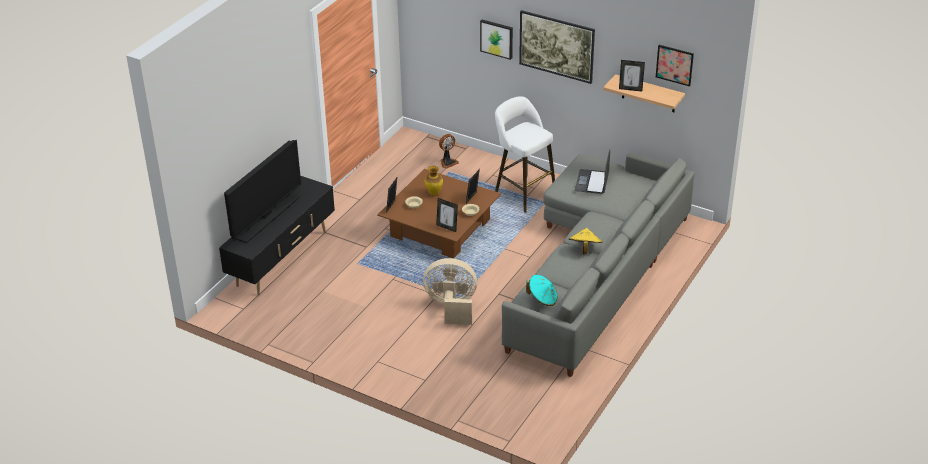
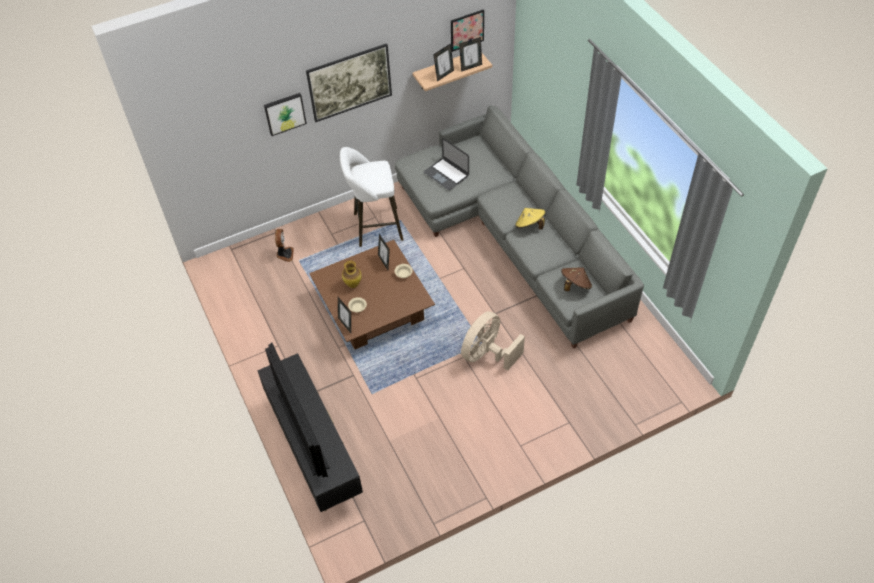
camera: 55 degrees left, 15 degrees up
picture frame [436,198,458,232] -> picture frame moved to [459,37,482,72]
turquoise hat [526,275,558,306] -> brown hat [561,267,592,291]

